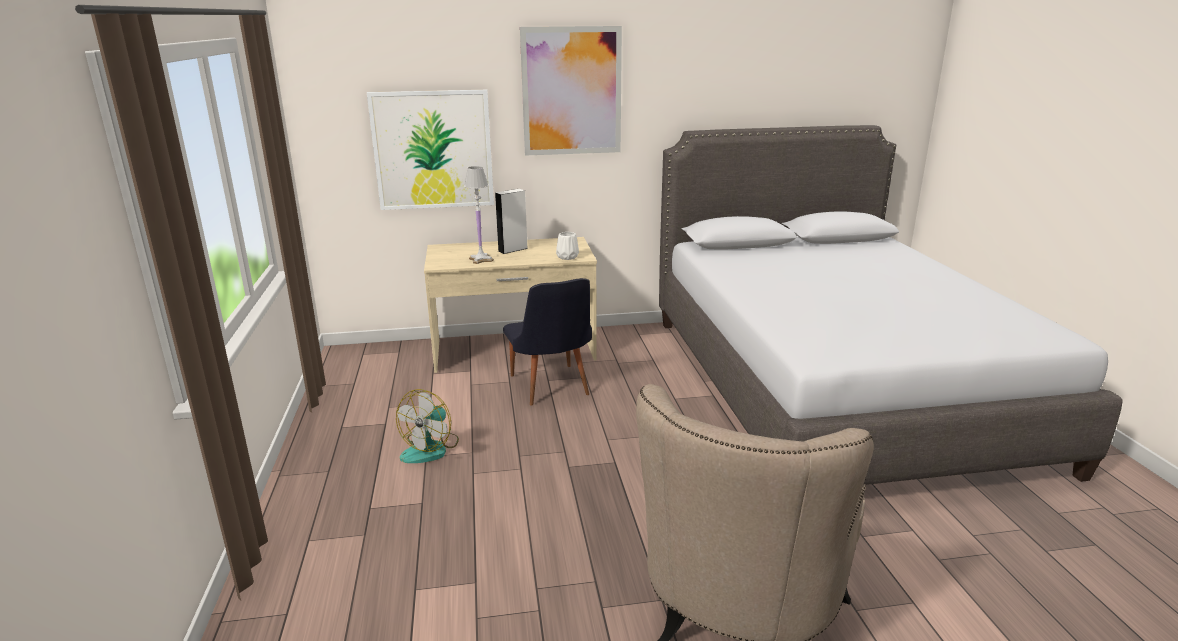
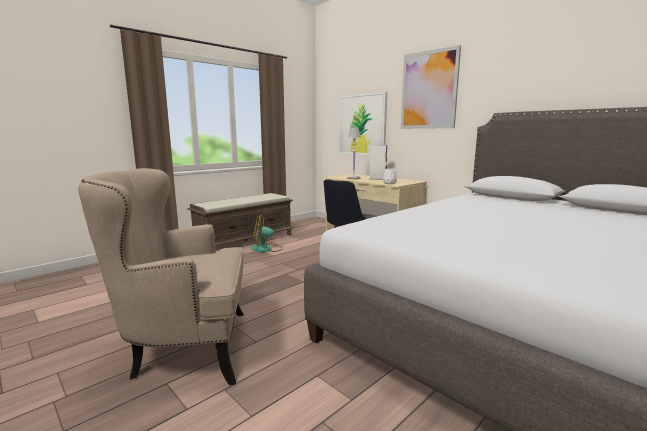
camera: 55 degrees right, 10 degrees down
none -> brown bench [187,193,293,246]

